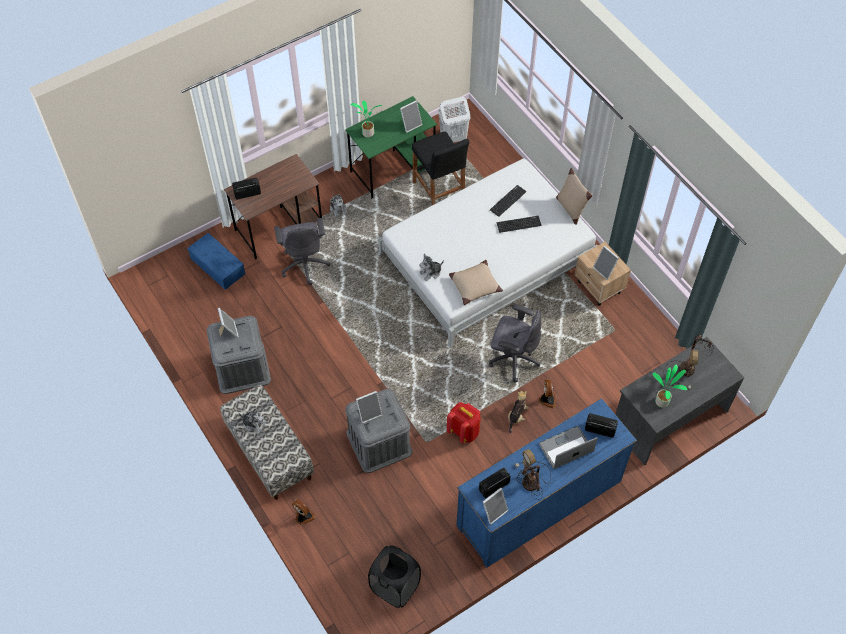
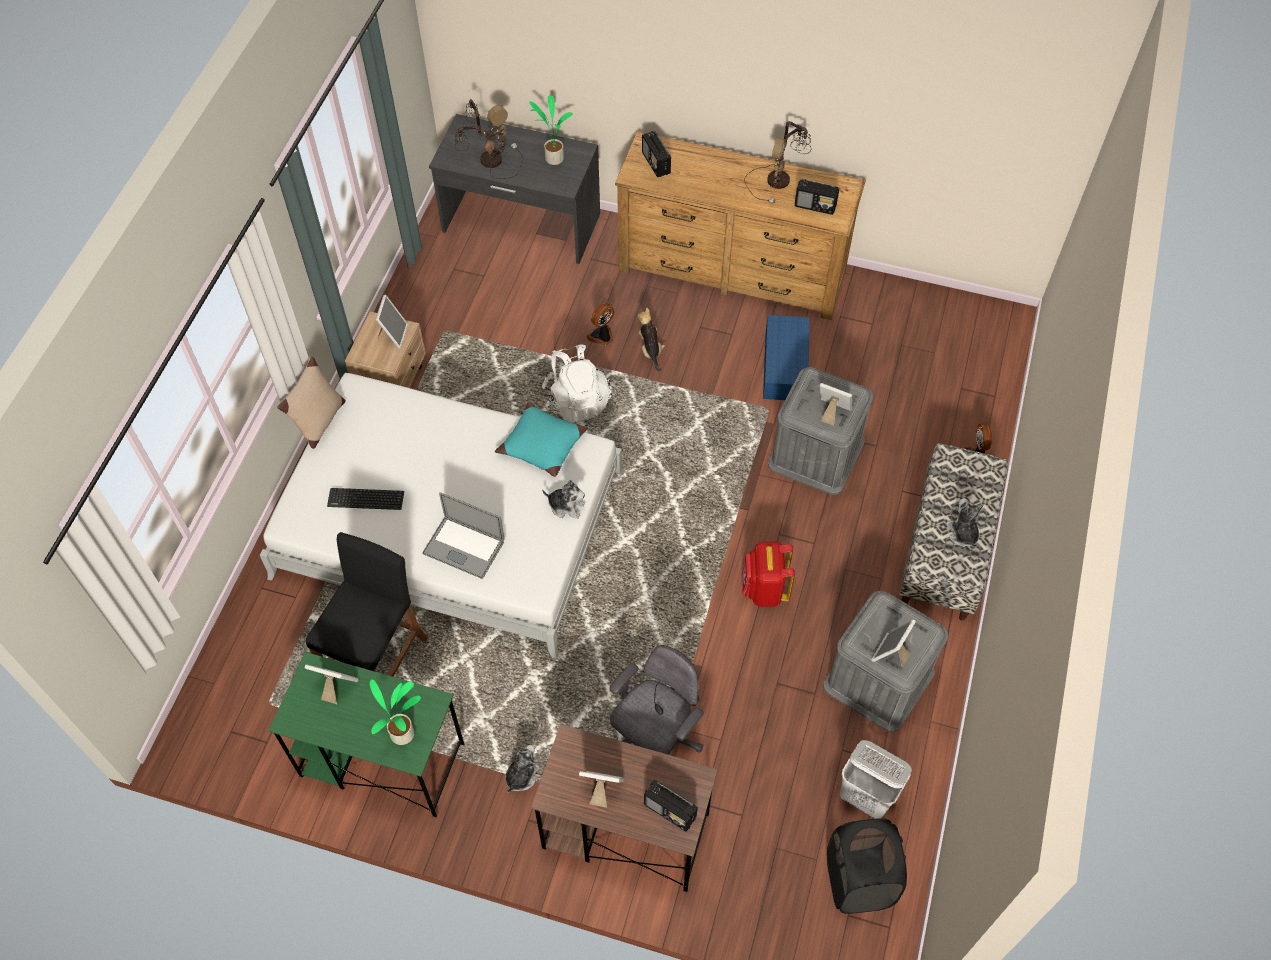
camera: 130 degrees left, 0 degrees up
blue storage box [187,233,245,290] -> blue storage box moved to [763,315,810,400]
black laundry basket [368,545,421,608] -> black laundry basket moved to [827,818,907,914]
white laundry basket [438,97,471,143] -> white laundry basket moved to [840,740,912,819]
red backpack [447,402,481,444] -> red backpack moved to [741,542,795,607]
beige pillow [449,260,503,305] -> turquoise pillow [495,402,588,477]
blue dresser [456,398,637,568] -> brown dresser [615,131,866,320]
picture frame [483,488,508,525] -> picture frame moved to [579,771,624,808]
grey office chair [489,304,541,382] -> white backpack [542,345,612,423]
keyboard [497,216,542,233] -> none
plush toy [508,391,529,433] -> plush toy turned 90 degrees clockwise [638,308,665,372]
laptop [539,426,598,469] -> laptop moved to [423,492,505,579]

